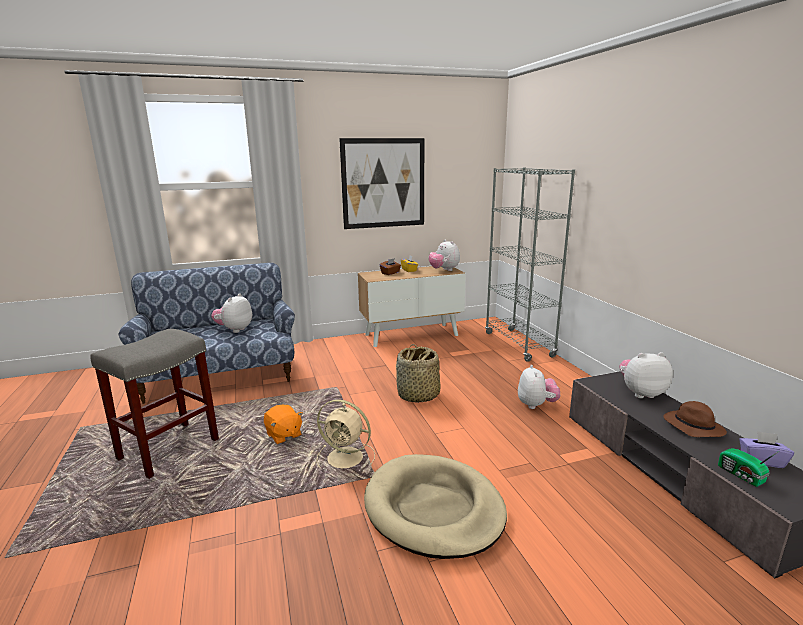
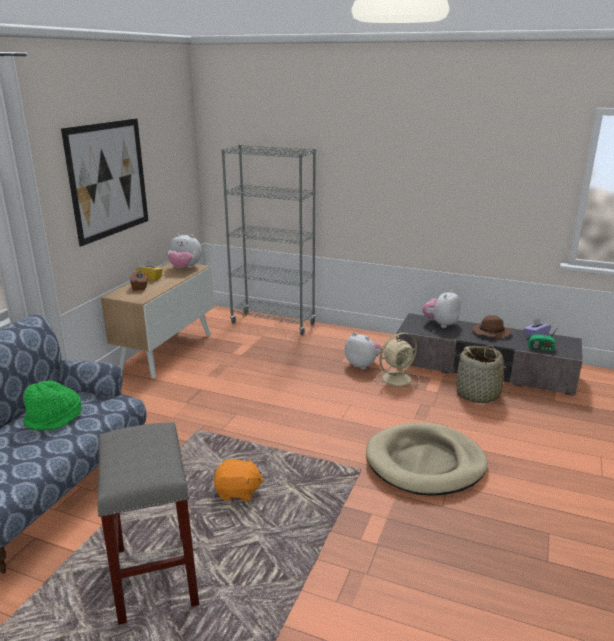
camera: 50 degrees left, 5 degrees up
plush toy [211,293,252,333] -> green hat [23,380,82,431]
beige fan [316,399,375,468] -> beige fan moved to [373,333,420,389]
basket [396,344,440,403] -> basket moved to [454,345,510,403]

